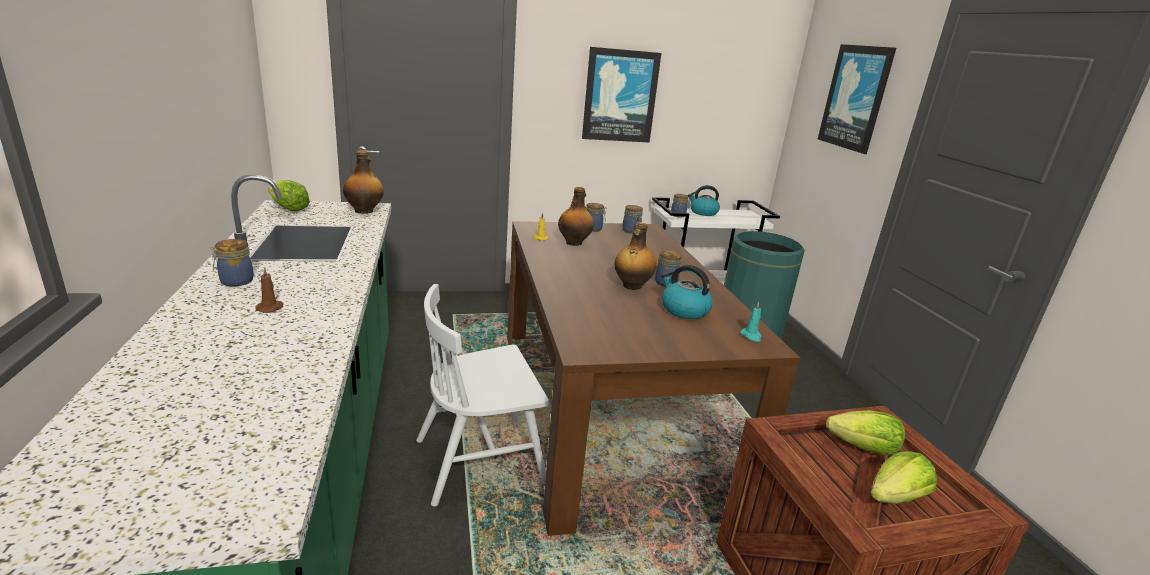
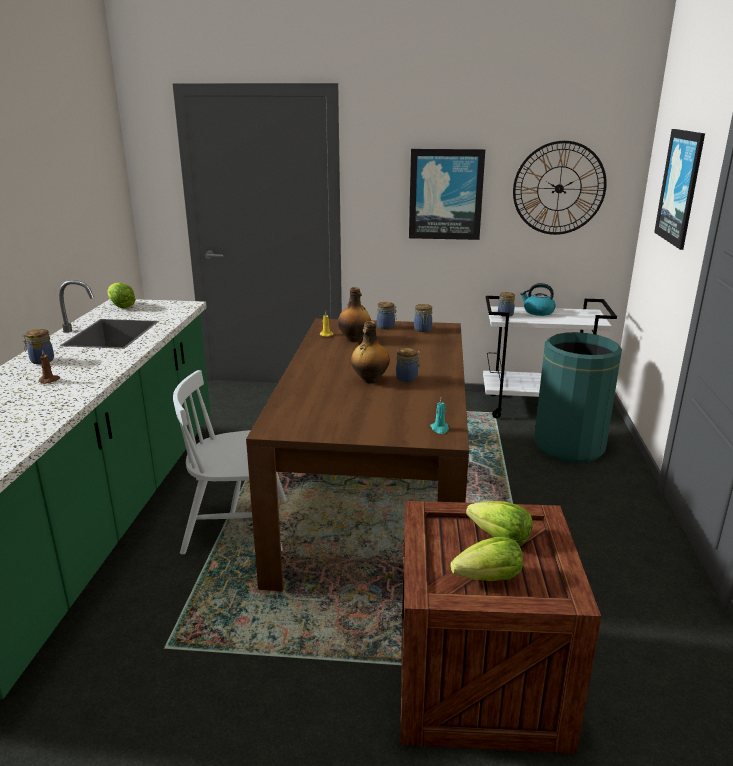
camera: 20 degrees right, 0 degrees up
bottle [343,151,384,214] -> none
kettle [661,265,713,319] -> none
none -> wall clock [513,141,607,235]

